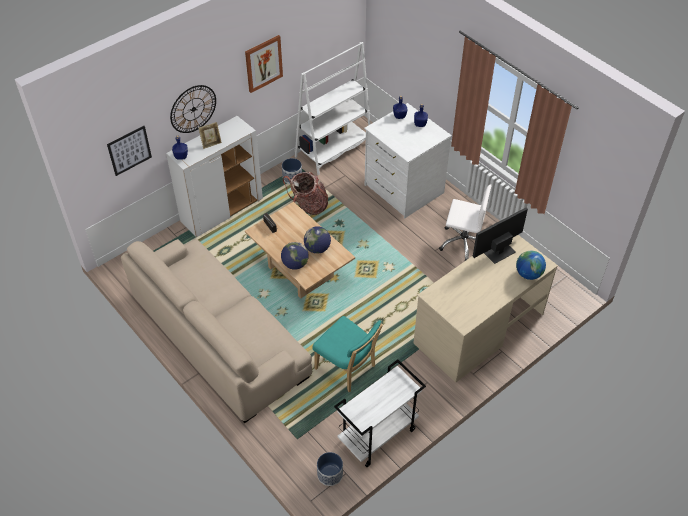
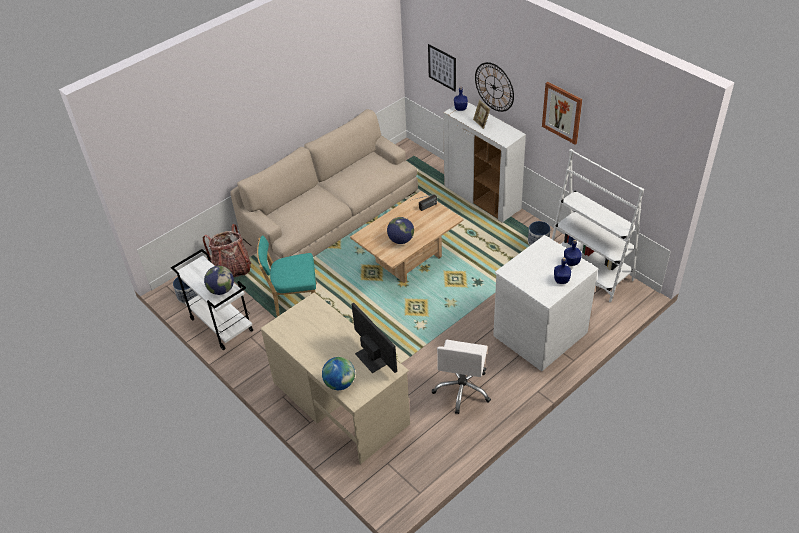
camera: 90 degrees right, 5 degrees down
globe [281,242,309,270] -> globe moved to [204,266,234,295]
backpack [283,172,328,215] -> backpack moved to [203,224,251,277]
turquoise chair [312,316,383,392] -> turquoise chair turned 45 degrees clockwise [257,235,317,317]

